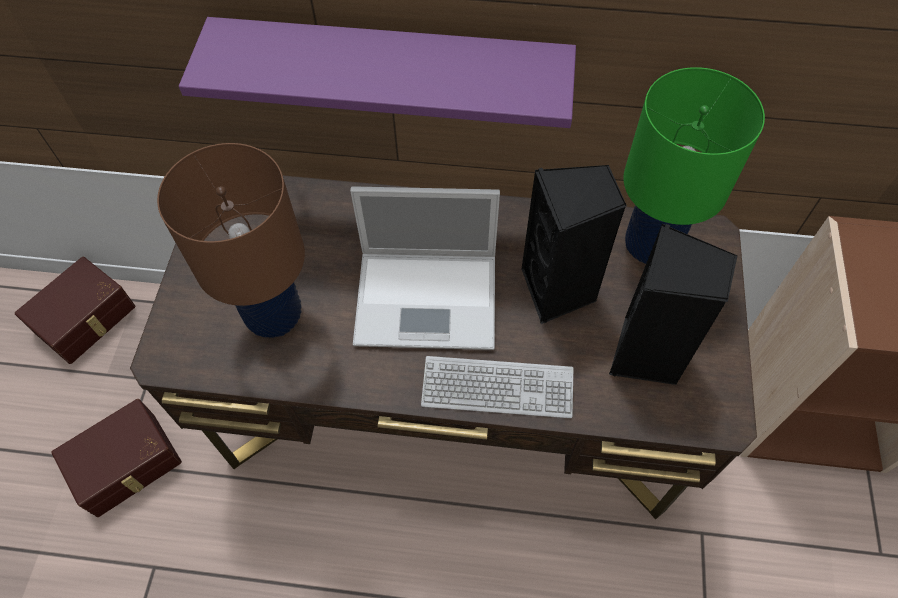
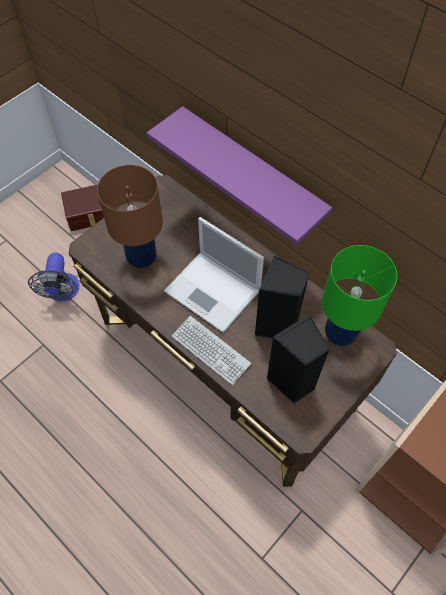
camera: 35 degrees right, 0 degrees up
brown storage box [51,399,182,517] -> fan [28,253,79,302]

